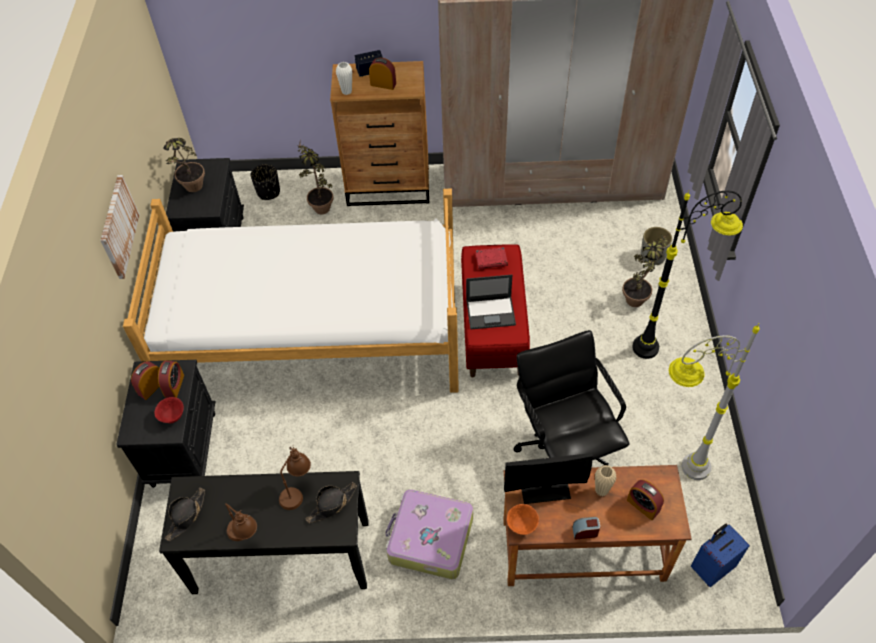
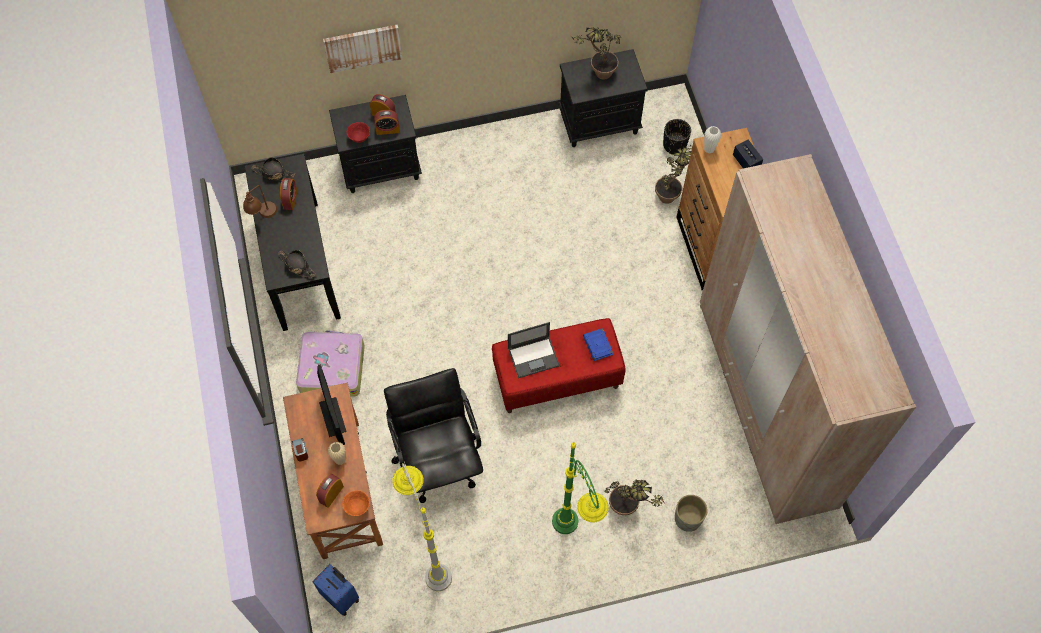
camera: 75 degrees right, 10 degrees up
picture [100,175,140,279] -> picture moved to [323,25,402,73]
bed [123,189,459,393] -> none
brown table lamp [279,446,311,510] -> none
alarm clock [369,58,396,90] -> alarm clock moved to [280,178,298,210]
laptop [466,275,516,329] -> laptop turned 90 degrees counterclockwise [508,322,560,378]
red book [476,247,508,269] -> blue book [583,328,613,361]
orange bowl [507,504,539,535] -> orange bowl moved to [342,490,370,516]
black office chair [514,330,629,465] -> black office chair turned 75 degrees counterclockwise [384,368,483,503]
black floor lamp [632,190,743,359] -> green floor lamp [552,442,609,534]

